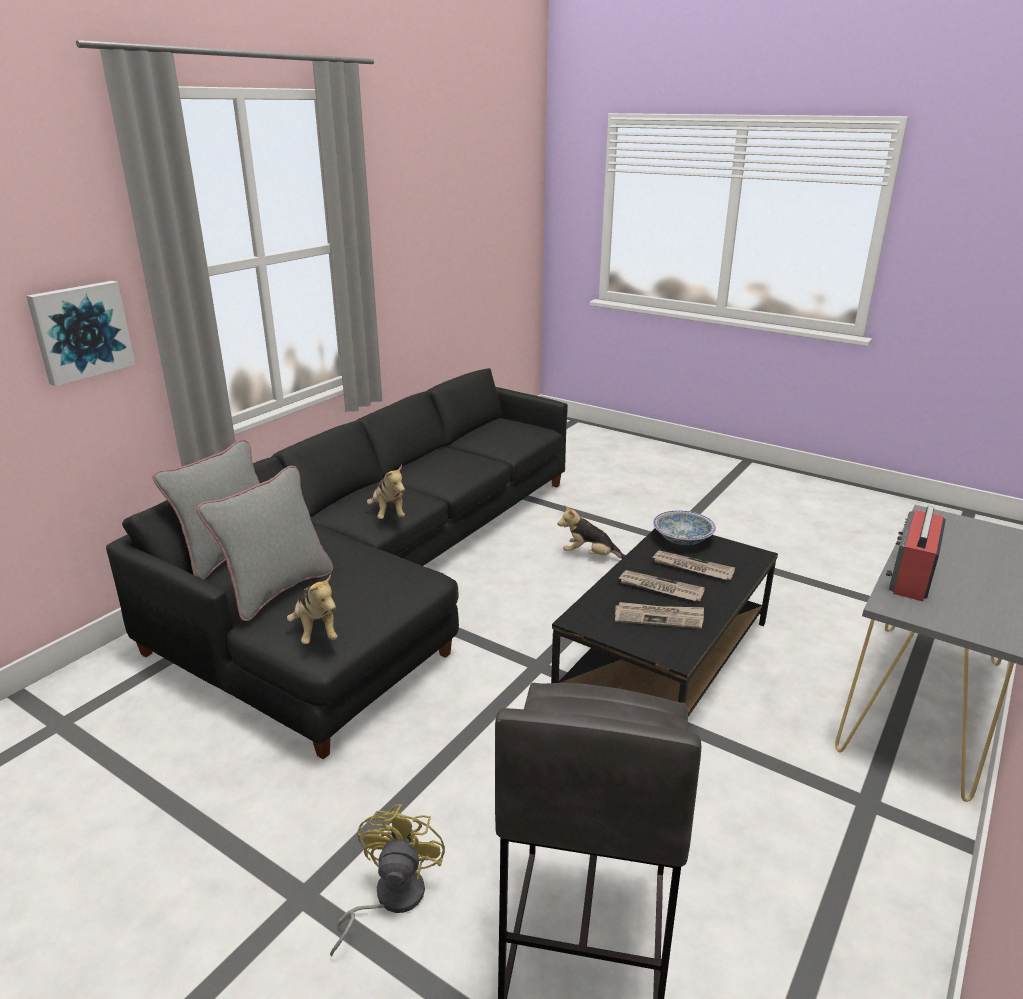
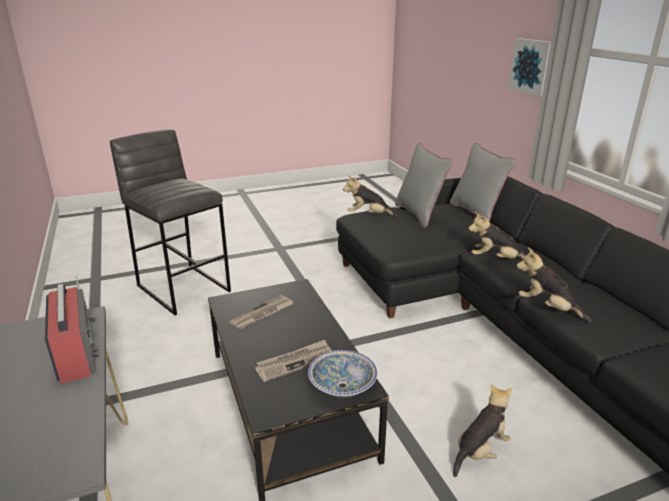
camera: 125 degrees right, 0 degrees up
yellow fan [330,804,445,956] -> none
newspaper [619,570,705,601] -> none
none -> plush toy [517,248,592,322]

